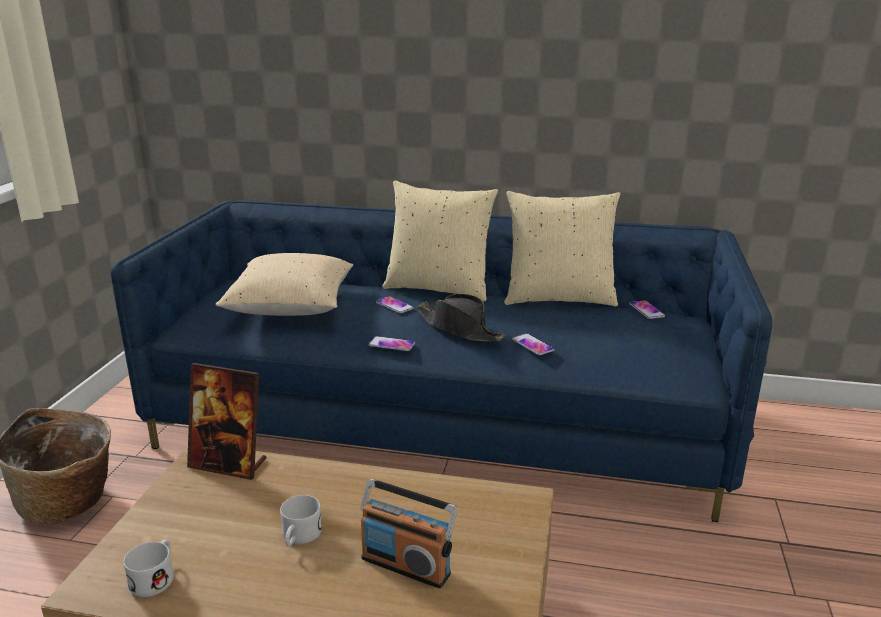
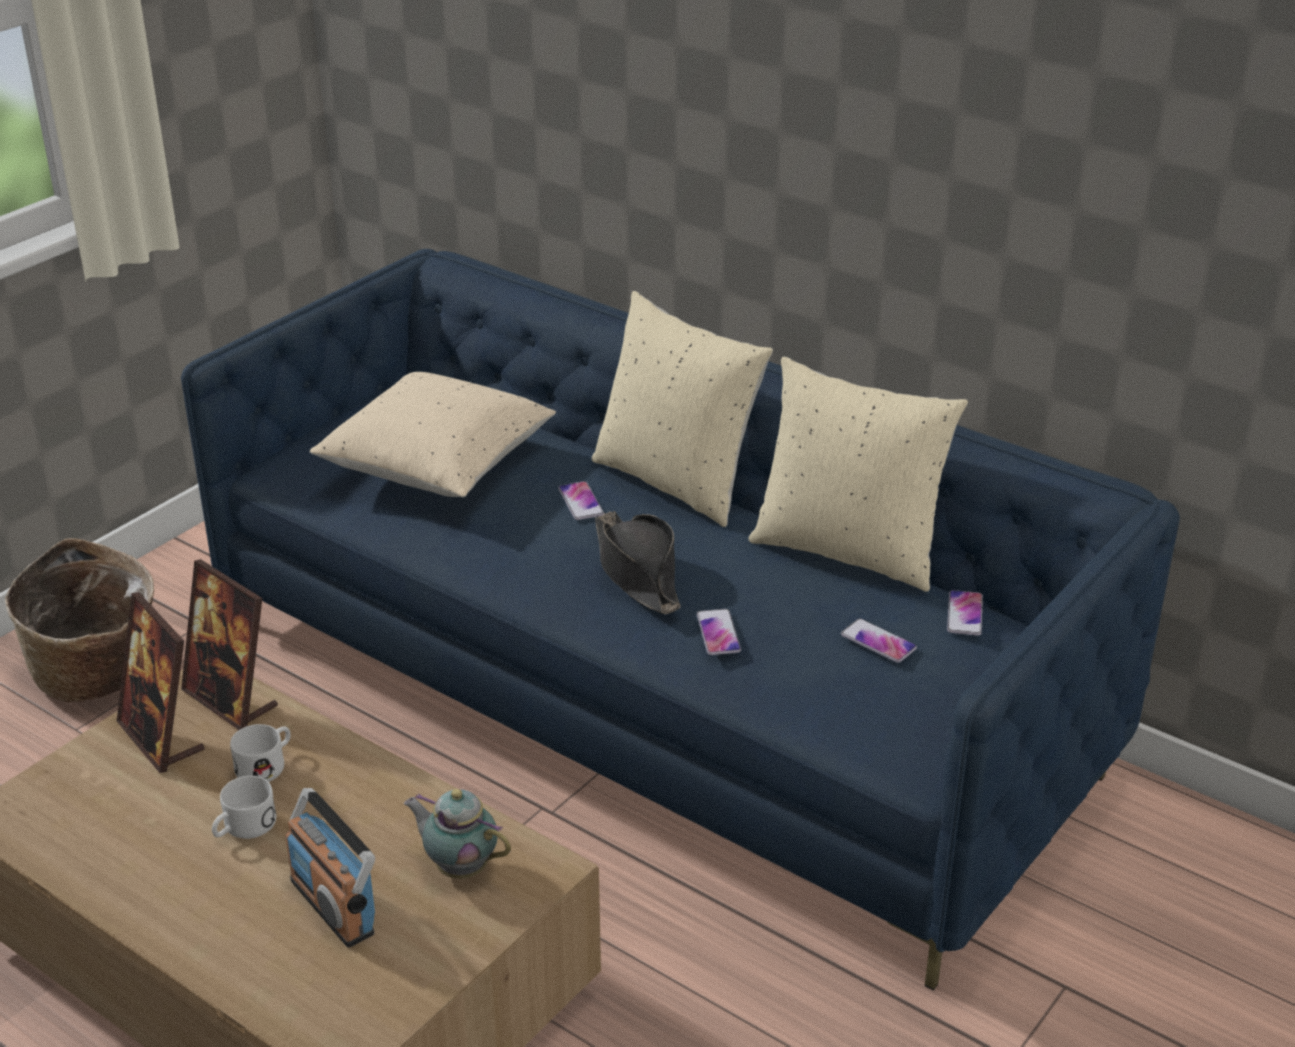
camera: 25 degrees right, 10 degrees up
white mug [124,540,174,597] -> white mug moved to [230,724,291,782]
phone [369,336,415,351] -> phone moved to [841,618,917,663]
none -> picture frame [117,592,205,773]
none -> teapot [404,789,511,879]

